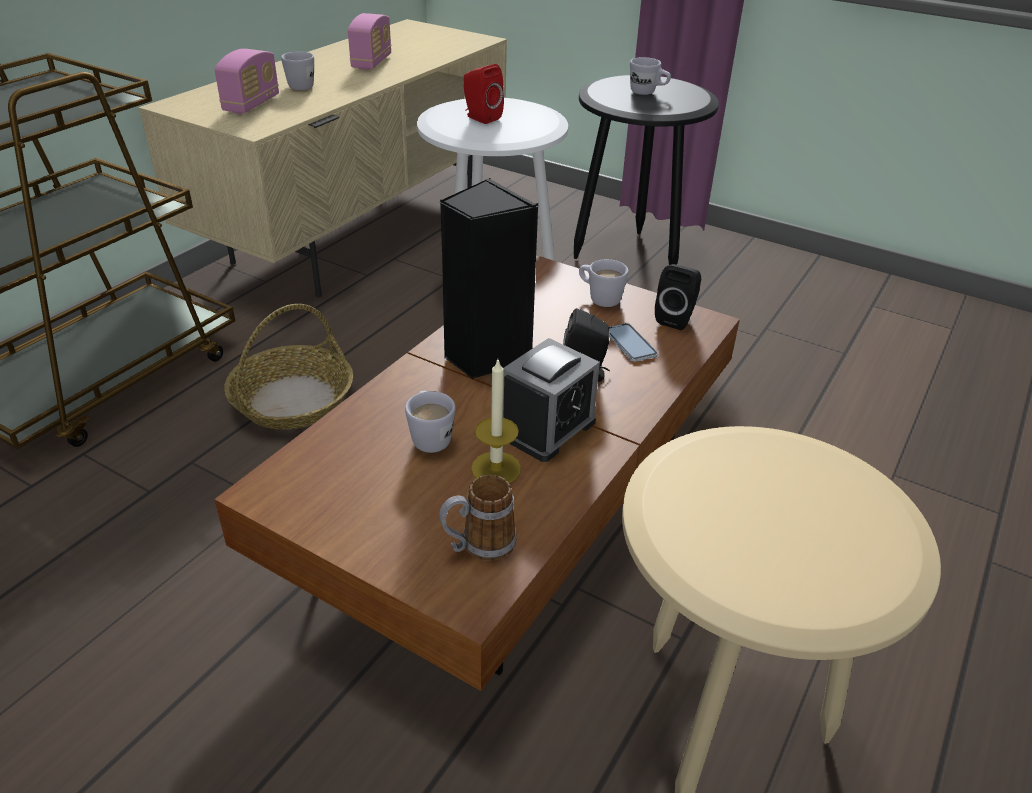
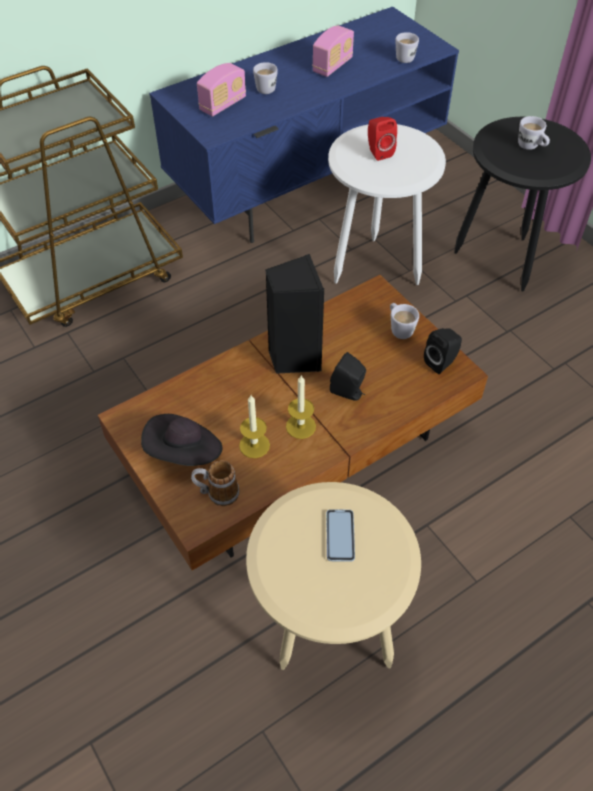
camera: 25 degrees right, 15 degrees up
beige tv stand [138,19,507,297] -> blue tv stand [149,7,459,243]
basket [224,304,353,430] -> none
white mug [405,391,456,453] -> white mug moved to [395,32,419,63]
alarm clock [503,338,600,462] -> candle [286,376,316,439]
phone [609,323,658,362] -> phone moved to [326,509,355,562]
none -> black hat [141,414,223,466]

